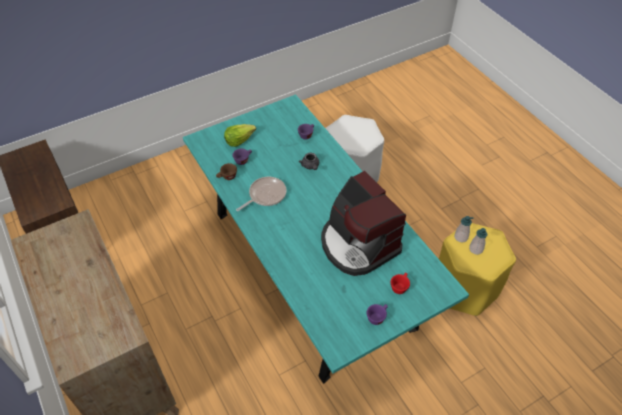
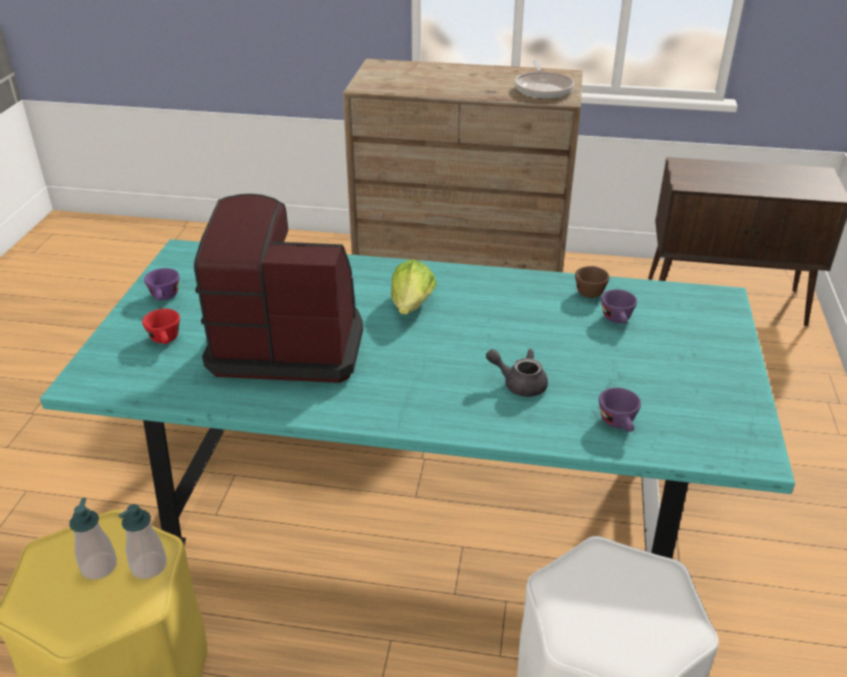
camera: 130 degrees right, 15 degrees down
lettuce [224,124,256,147] -> lettuce moved to [391,259,436,315]
frying pan [236,177,286,211] -> frying pan moved to [515,60,574,98]

